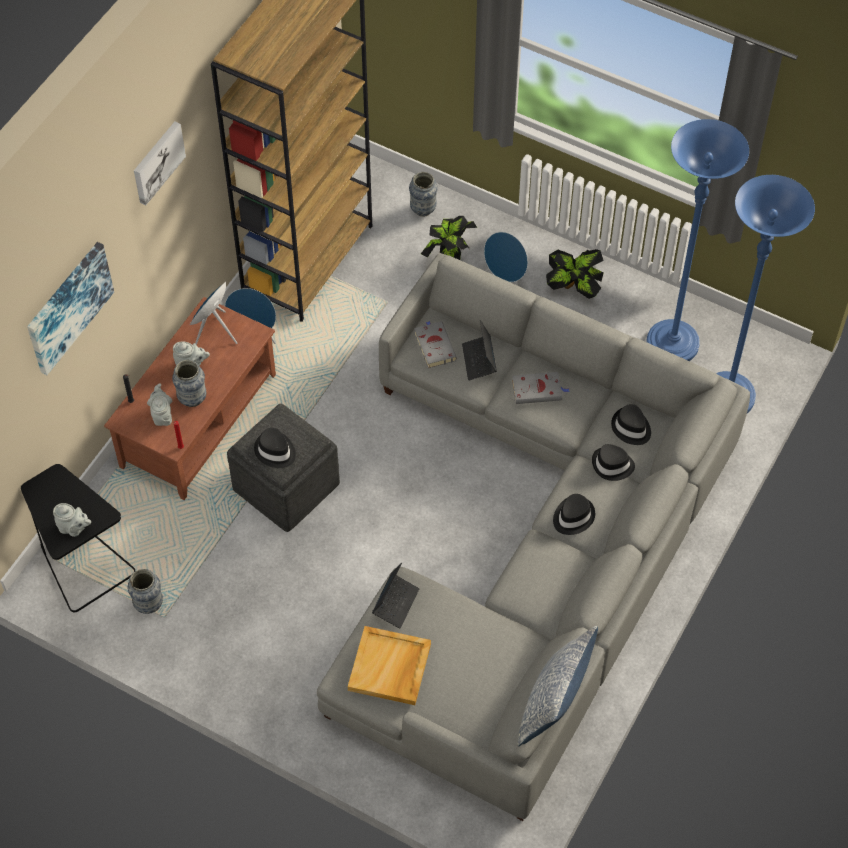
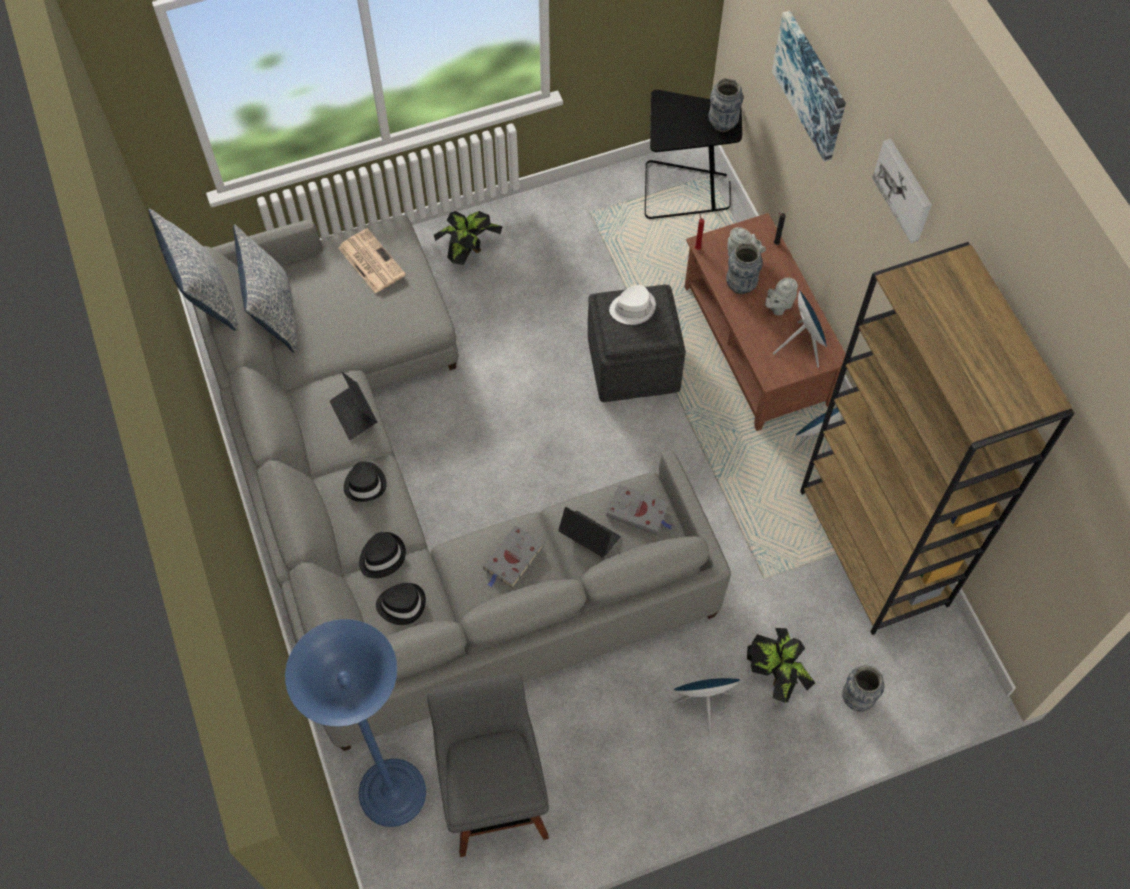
camera: 130 degrees right, 5 degrees up
grey teapot [53,503,91,537] -> none
vase [127,569,163,614] -> vase moved to [708,78,743,132]
black hat [254,428,296,468] -> white hat [609,285,656,325]
beige tray [348,626,431,705] -> newspaper [338,228,406,294]
laptop [372,562,419,628] -> laptop moved to [330,372,377,440]
potted plant [546,249,604,299] -> potted plant moved to [434,211,503,265]
blue floor lamp [646,119,749,361] -> grey stool [427,673,549,857]
none -> pillow [233,224,297,353]

